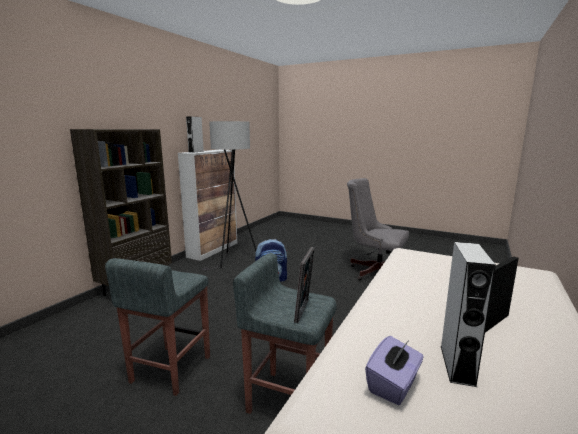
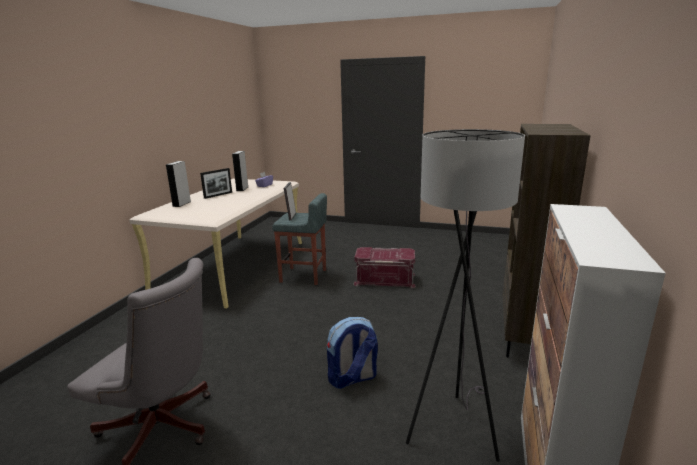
camera: 170 degrees right, 5 degrees up
grey stool [105,258,210,396] -> red storage box [353,247,416,288]
grey speaker [186,117,204,153] -> grey speaker moved to [166,161,191,207]

